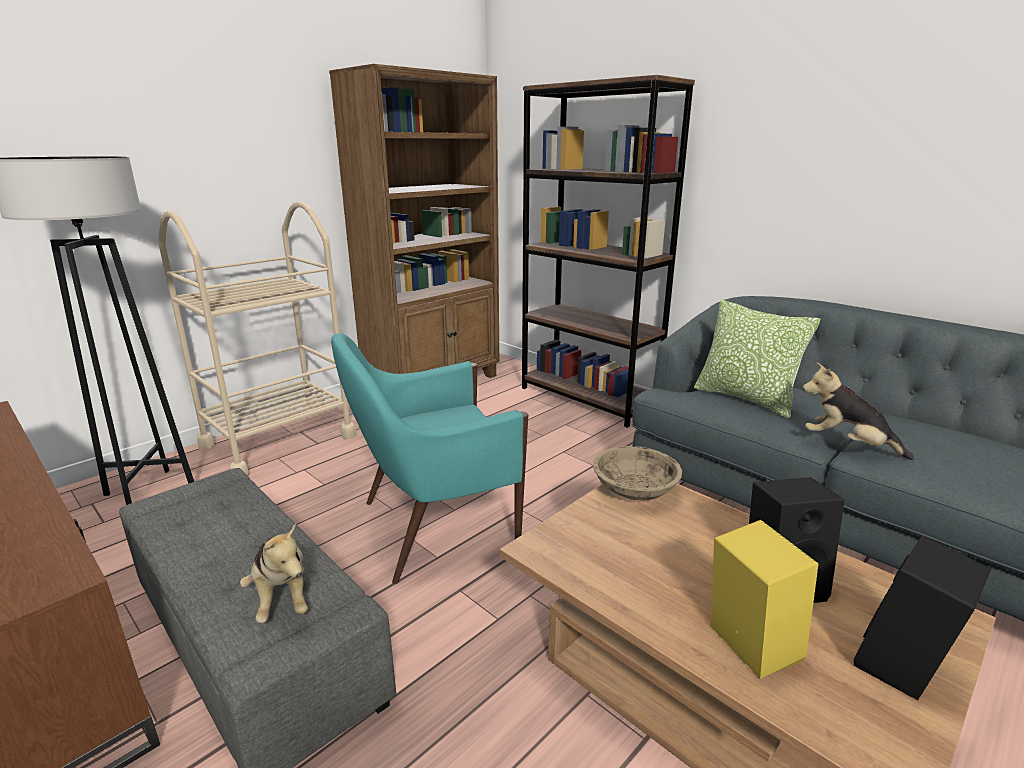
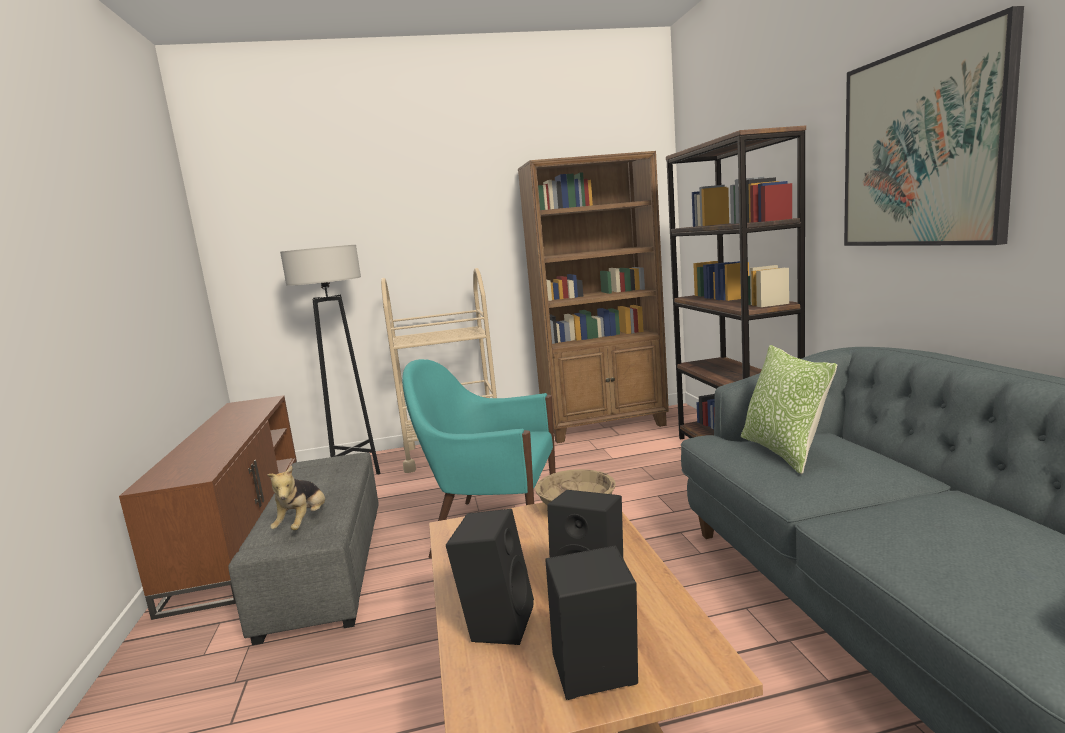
camera: 35 degrees right, 10 degrees down
yellow speaker [711,520,818,679] -> black speaker [446,509,534,645]
plush toy [802,363,914,460] -> none
none -> picture [844,6,1024,246]

